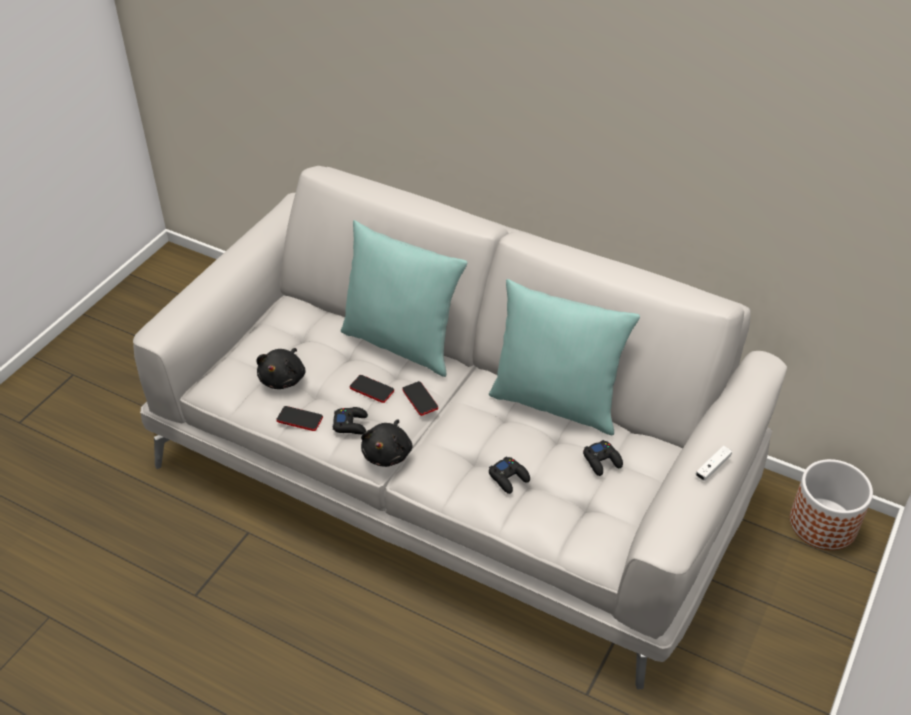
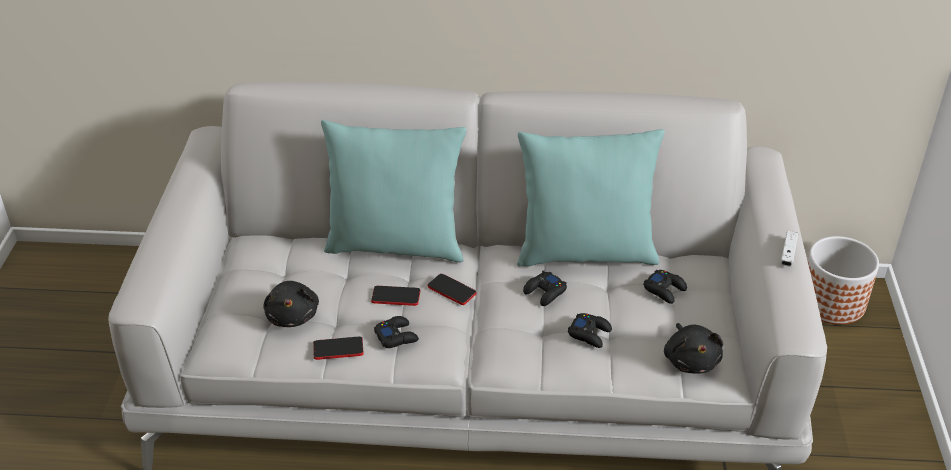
camera: 25 degrees left, 5 degrees down
black plush toy [361,420,413,467] -> black plush toy moved to [664,323,723,374]
none -> black game controller [523,270,567,306]

